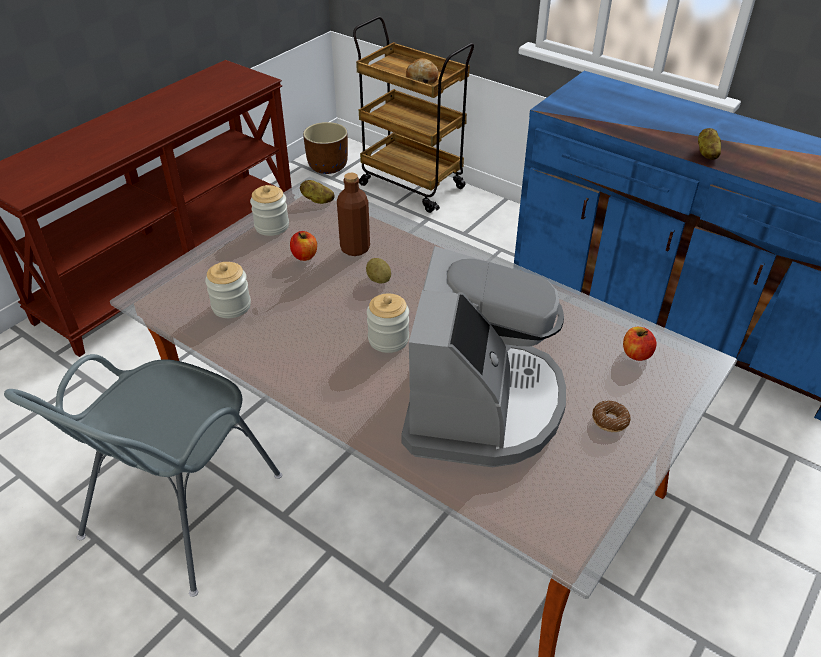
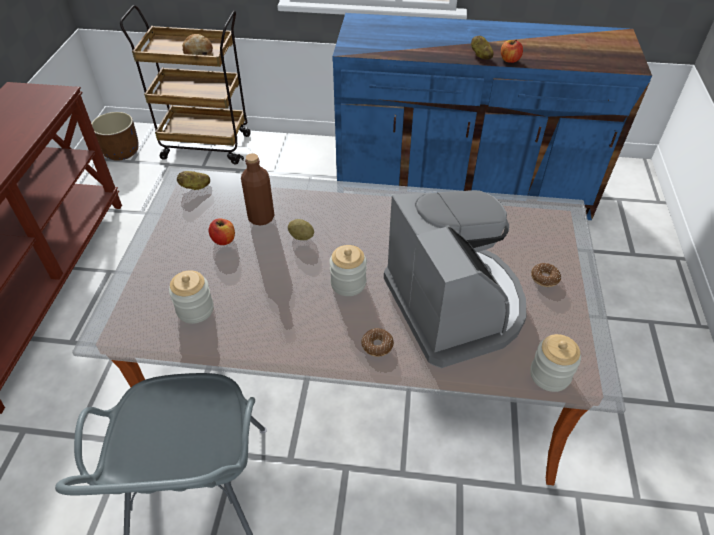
camera: 30 degrees left, 5 degrees up
jar [250,185,289,236] -> jar moved to [530,334,581,392]
apple [623,327,657,361] -> apple moved to [501,40,523,63]
none -> donut [361,328,394,357]

